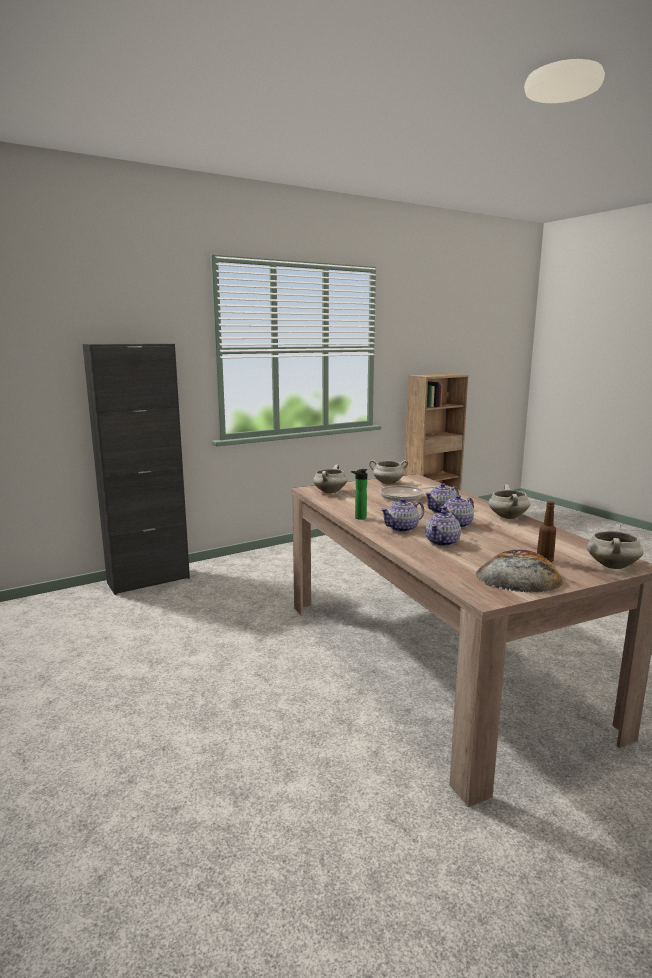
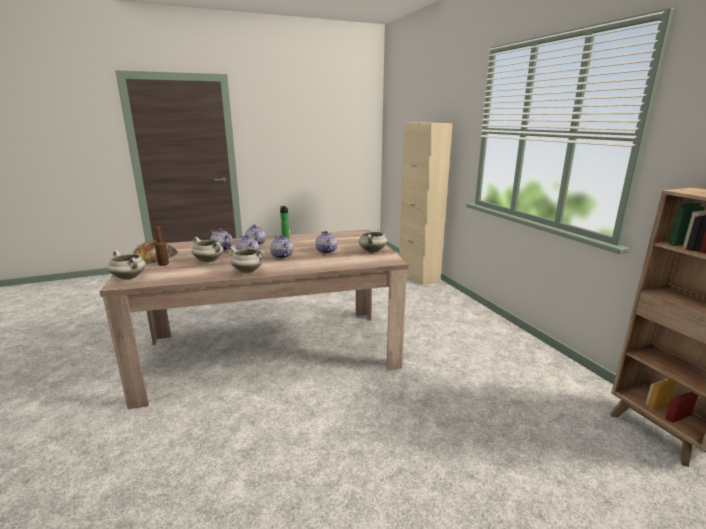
camera: 100 degrees right, 5 degrees up
black cabinet [83,343,190,595] -> beige cabinet [399,123,453,285]
white cooking pot [313,465,347,493] -> white cooking pot moved to [191,237,223,262]
frying pan [380,485,441,502] -> teapot [315,231,337,254]

